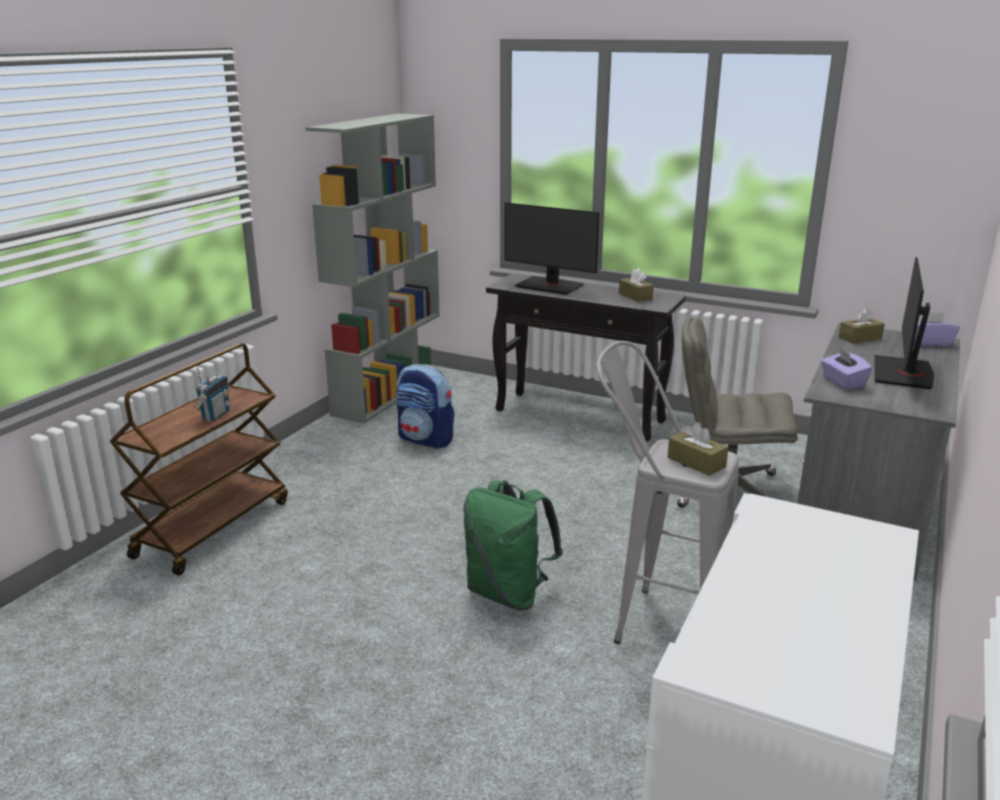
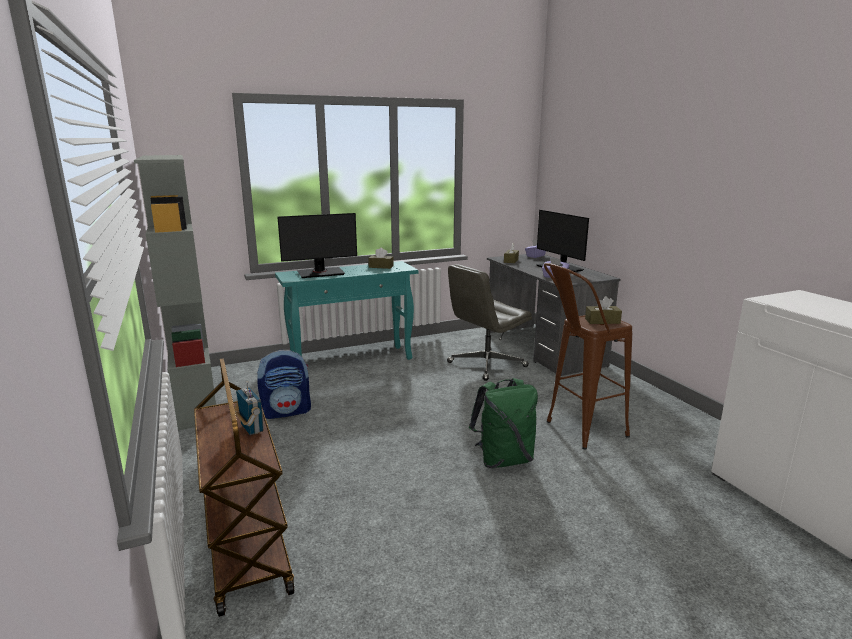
camera: 50 degrees left, 5 degrees down
black console table [486,273,686,442] -> turquoise console table [275,261,418,360]
grey stool [596,341,739,644] -> brown stool [544,263,632,450]

